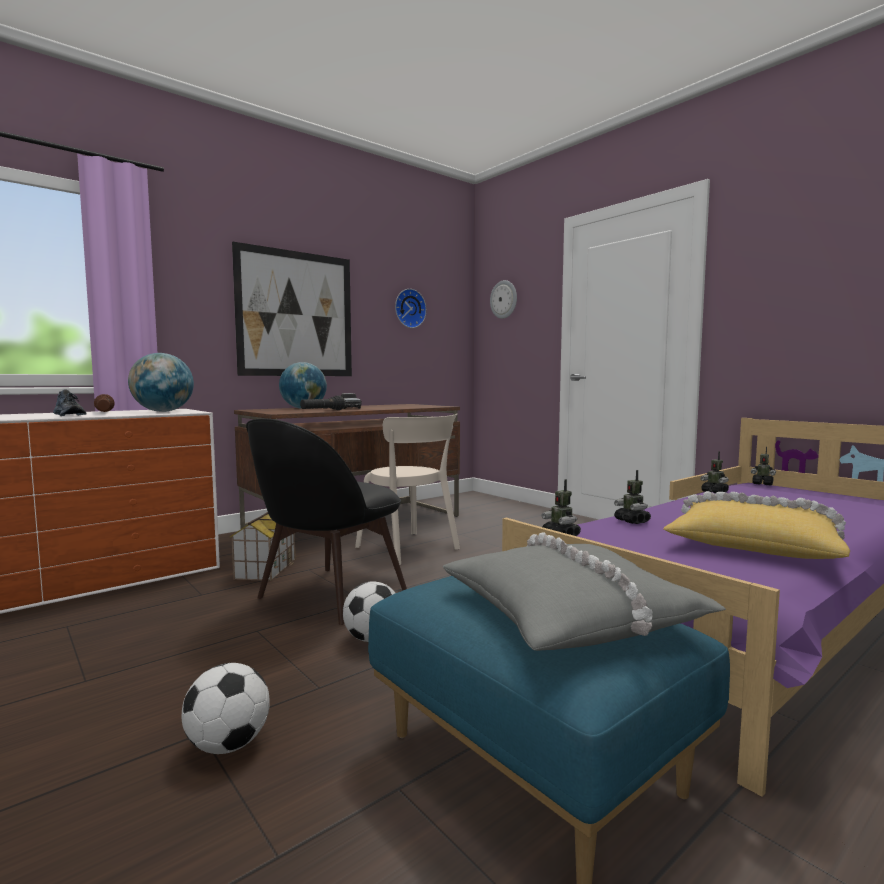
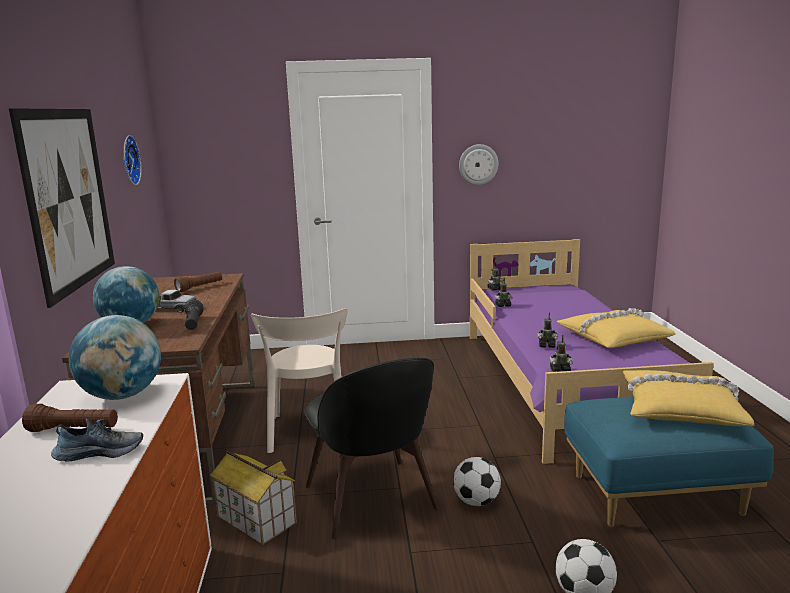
camera: 55 degrees left, 10 degrees up
beige chair [355,414,460,565] -> beige chair turned 90 degrees clockwise [251,308,348,453]
grey pillow [442,532,726,651] -> yellow pillow [622,370,754,426]
wall clock [490,280,517,319] -> wall clock moved to [459,144,498,185]
none -> brown flashlight [174,271,222,292]

